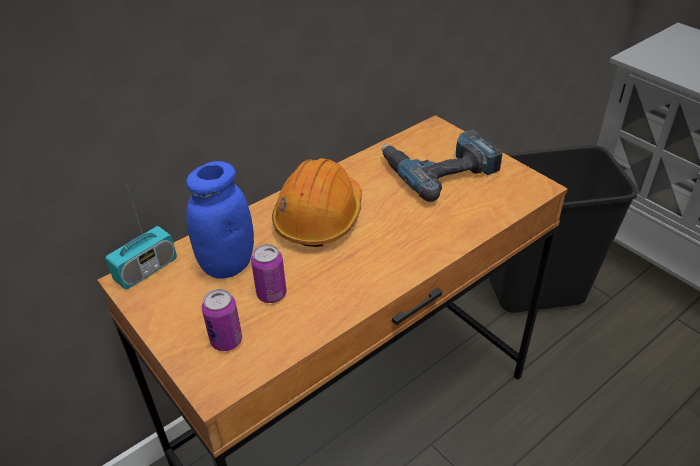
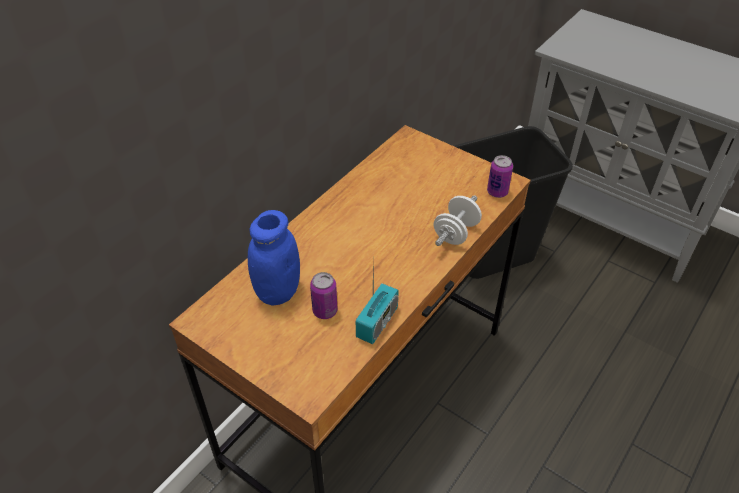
camera: 15 degrees left, 5 degrees up
radio [105,189,177,290] -> radio moved to [356,257,399,344]
can [202,289,242,351] -> can moved to [487,155,513,198]
orange hard hat [272,158,362,247] -> none
power drill [381,130,503,202] -> none
none -> white dumbbell [434,195,482,246]

